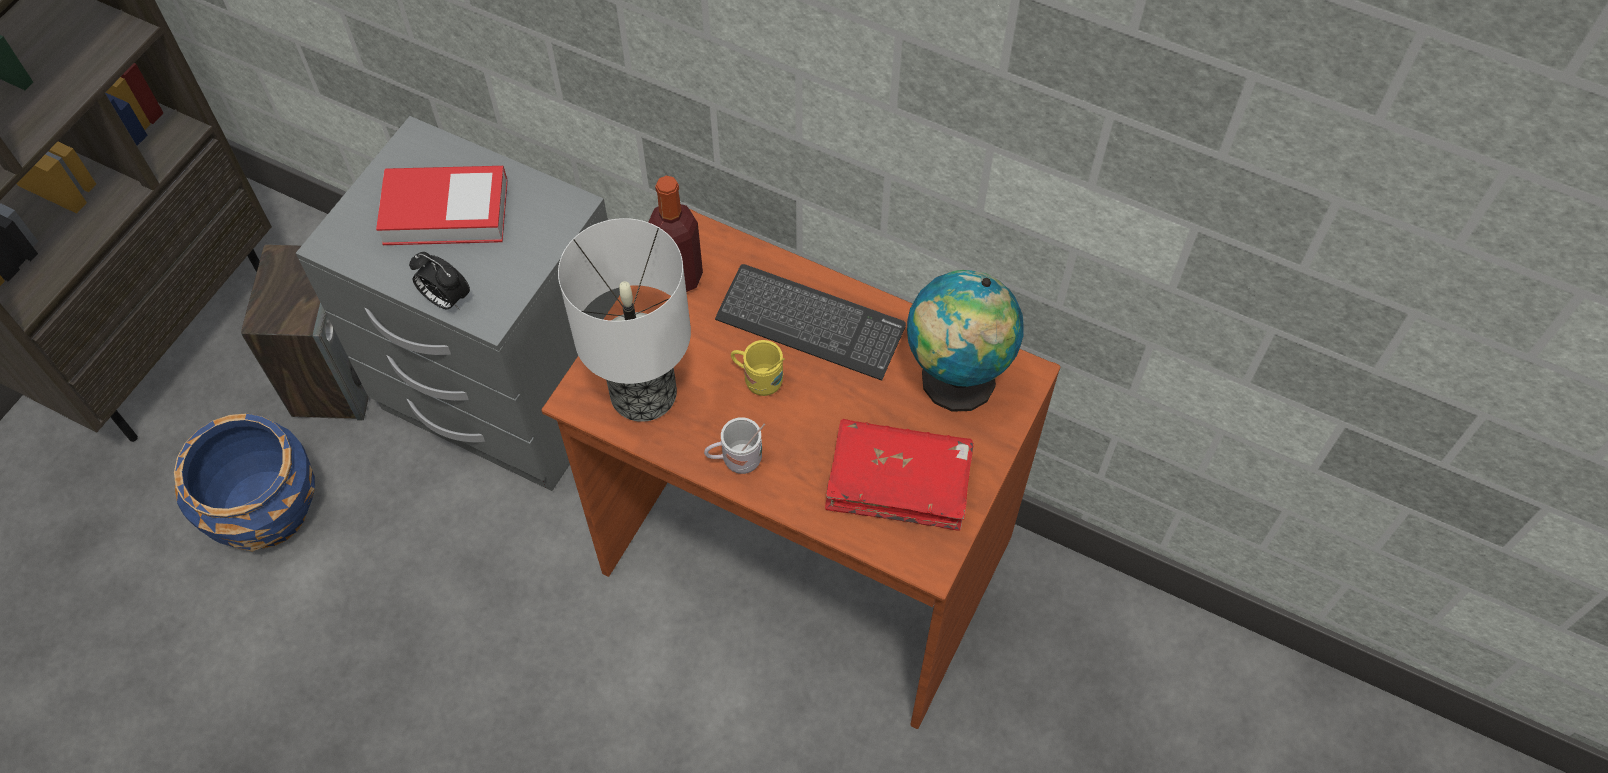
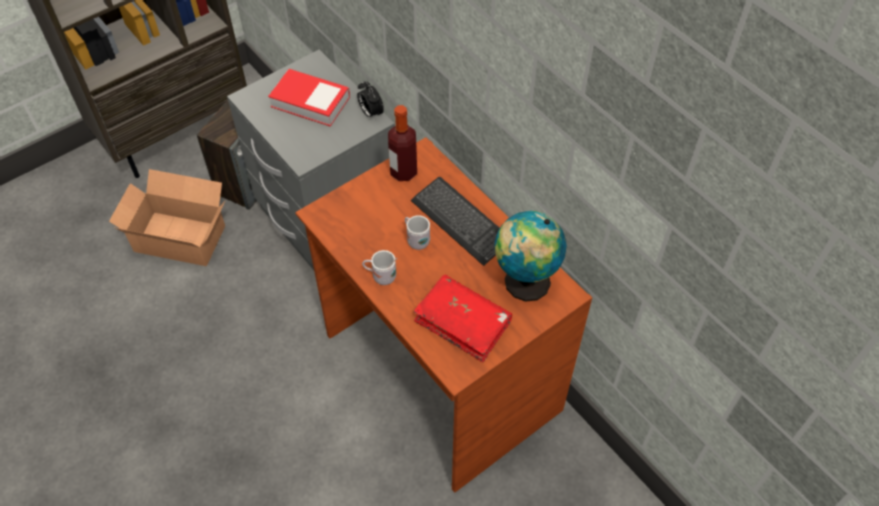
camera: 25 degrees right, 5 degrees down
blue planter [174,413,315,552] -> cardboard box [109,169,225,266]
alarm clock [409,252,470,310] -> alarm clock moved to [357,81,384,119]
table lamp [558,218,691,422] -> none
yellow mug [731,340,785,396] -> white mug [405,215,430,250]

